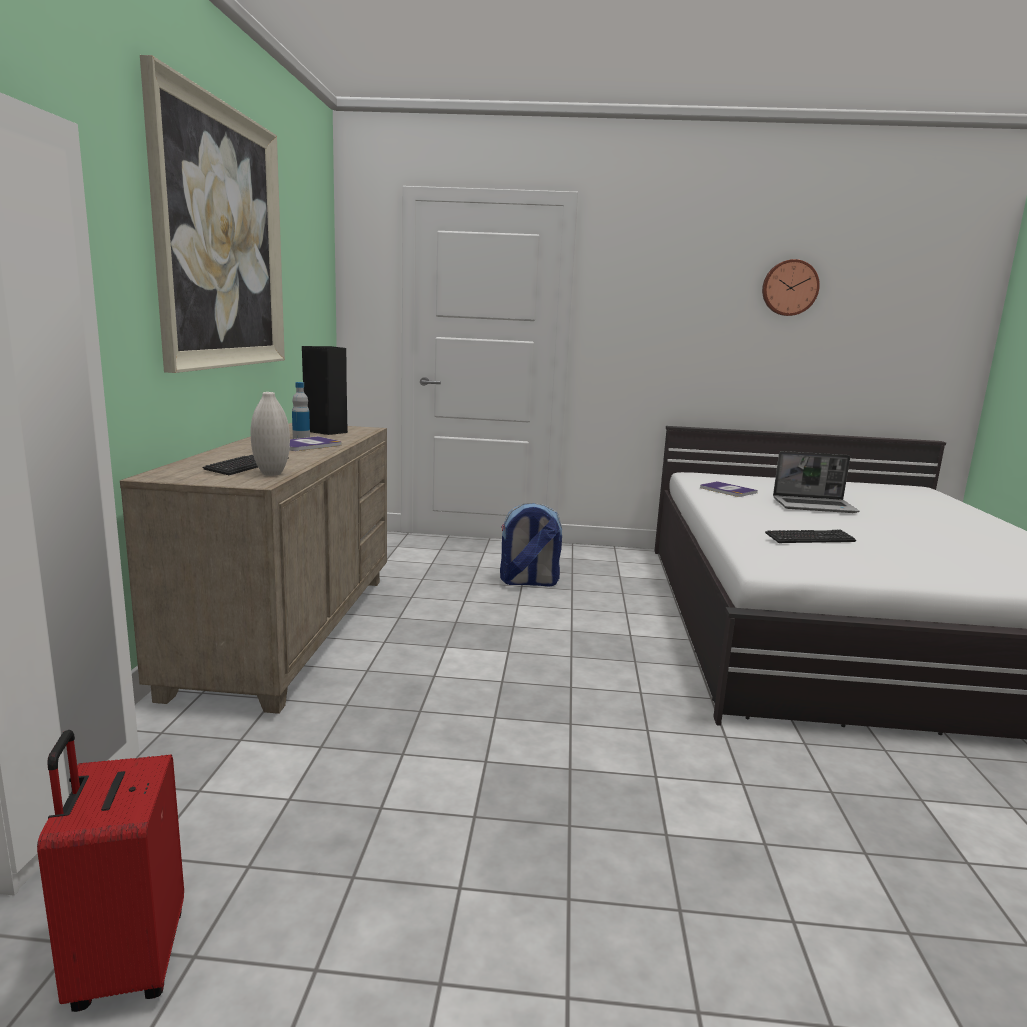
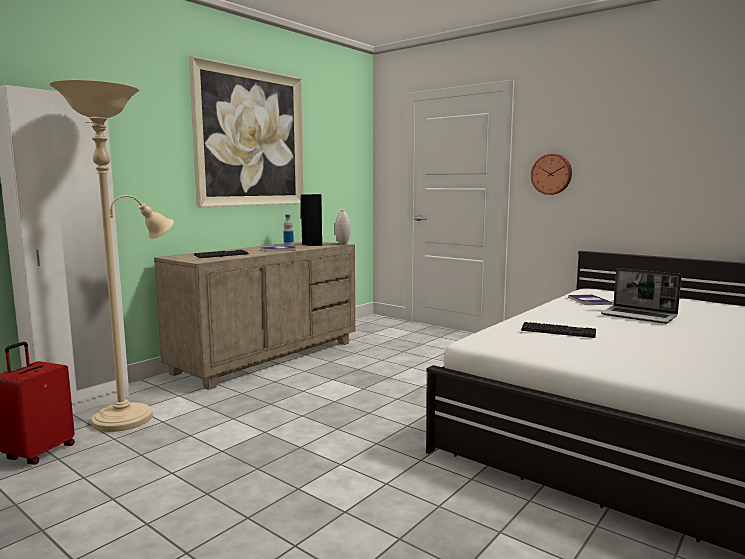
camera: 35 degrees right, 5 degrees down
white vase [251,392,290,476] -> white vase moved to [335,209,351,245]
backpack [500,503,562,587] -> none
wall clock [762,259,820,316] -> wall clock moved to [531,154,572,195]
none -> beige floor lamp [50,80,174,432]

